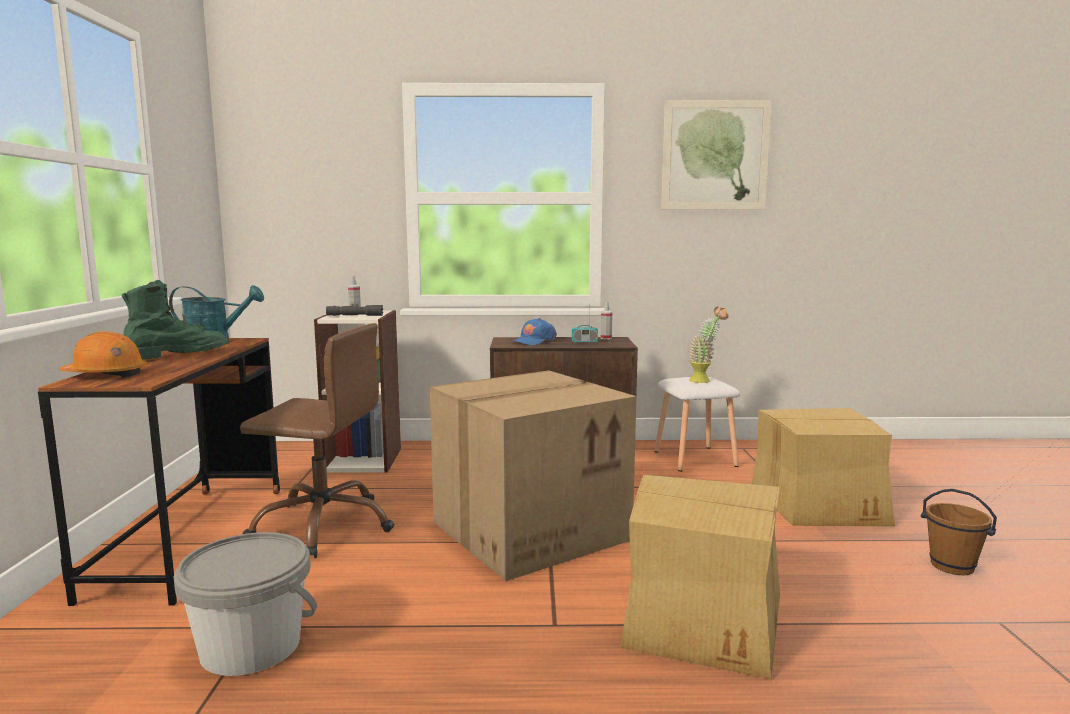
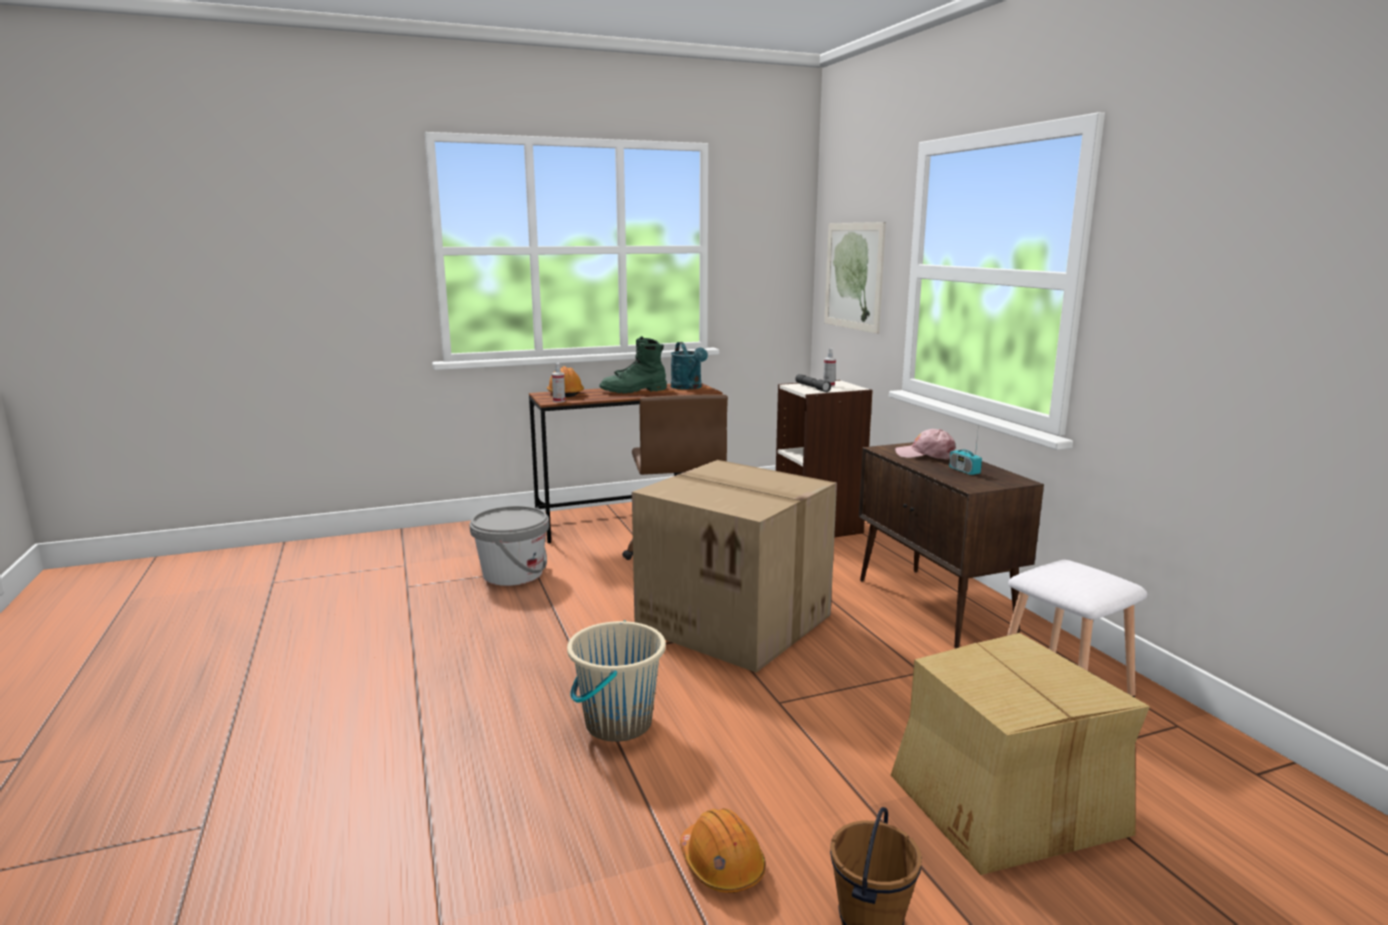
camera: 70 degrees right, 5 degrees up
green boot [122,280,229,360] -> green boot turned 135 degrees clockwise [599,336,667,393]
blue cap [511,318,557,345] -> pink cap [895,429,956,460]
spray bottle [601,302,612,340] -> spray bottle moved to [552,363,565,403]
cardboard box [620,475,780,679] -> beige bucket [567,620,666,742]
picture [661,100,772,210] -> picture moved to [824,222,886,334]
potted plant [689,307,729,383] -> none
none -> orange hard hat [680,808,766,893]

